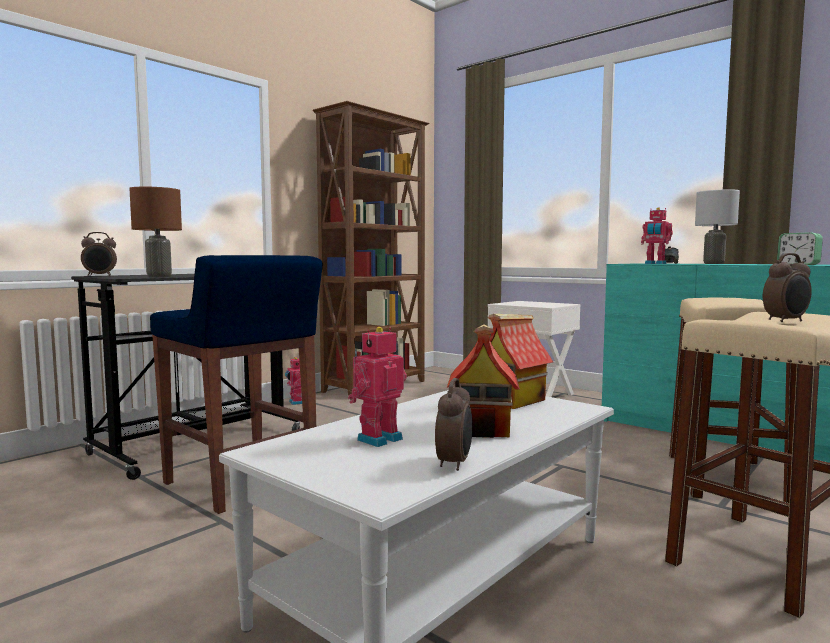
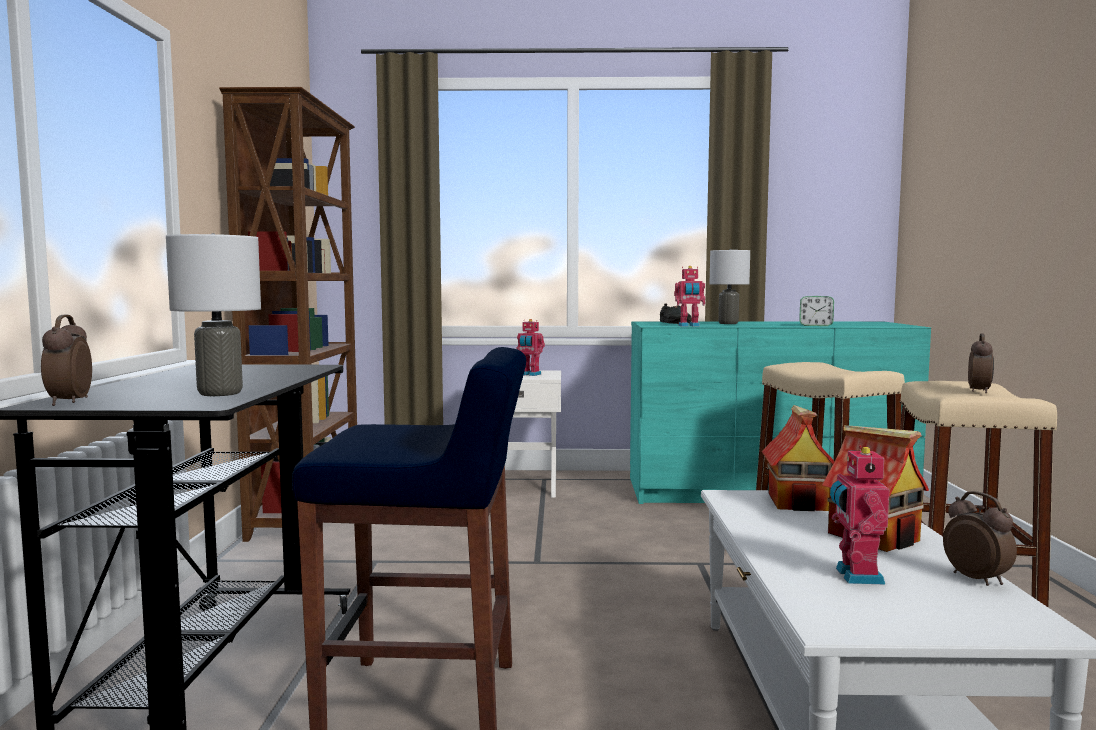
camera: 40 degrees left, 0 degrees up
alarm clock [81,232,117,276] -> alarm clock turned 135 degrees clockwise [41,315,92,406]
brown table lamp [129,187,182,277] -> white table lamp [166,233,261,396]
toy robot [285,357,302,405] -> toy robot moved to [516,319,545,376]

